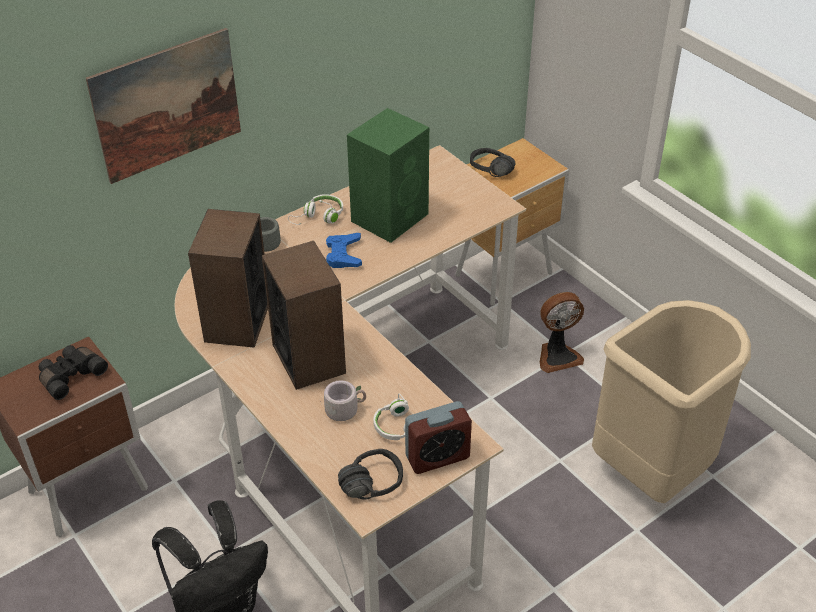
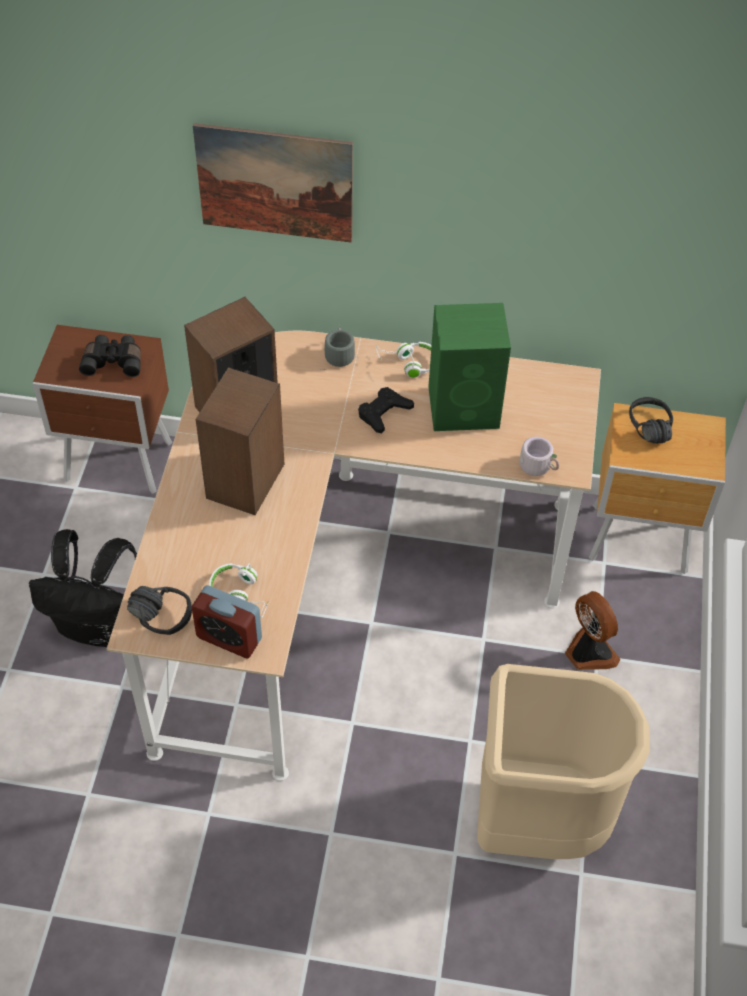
camera: 45 degrees right, 10 degrees up
grey mug [320,380,366,421] -> grey mug moved to [519,437,559,476]
blue game controller [326,233,362,268] -> black game controller [358,387,414,433]
fan [540,292,584,373] -> fan turned 150 degrees counterclockwise [565,591,620,670]

